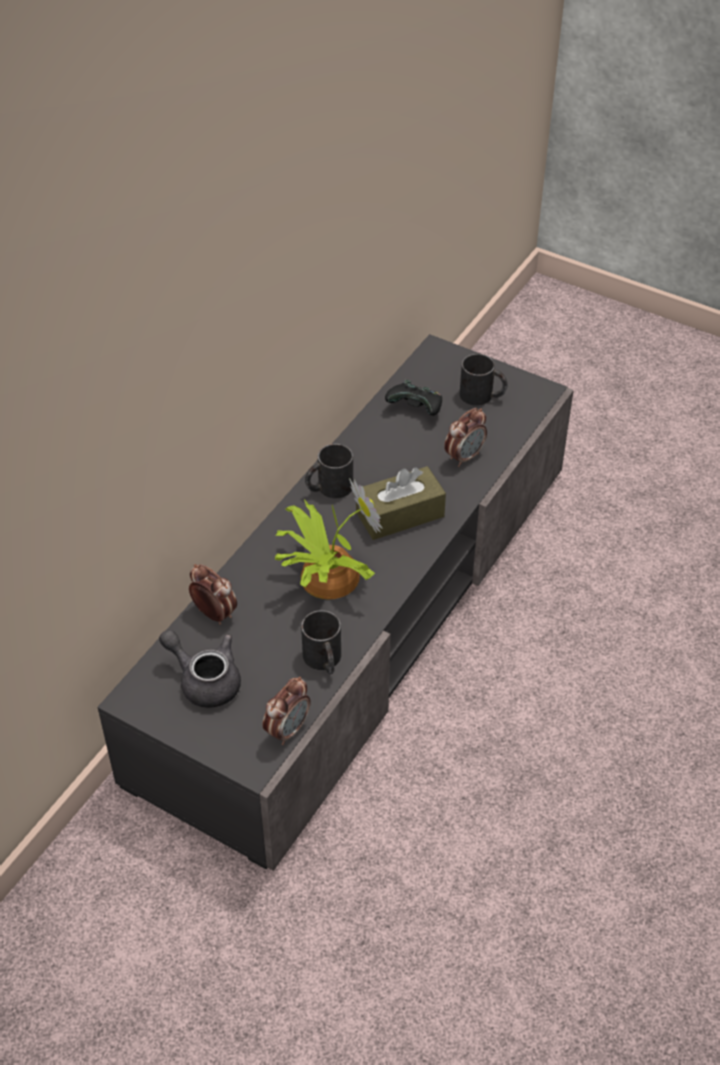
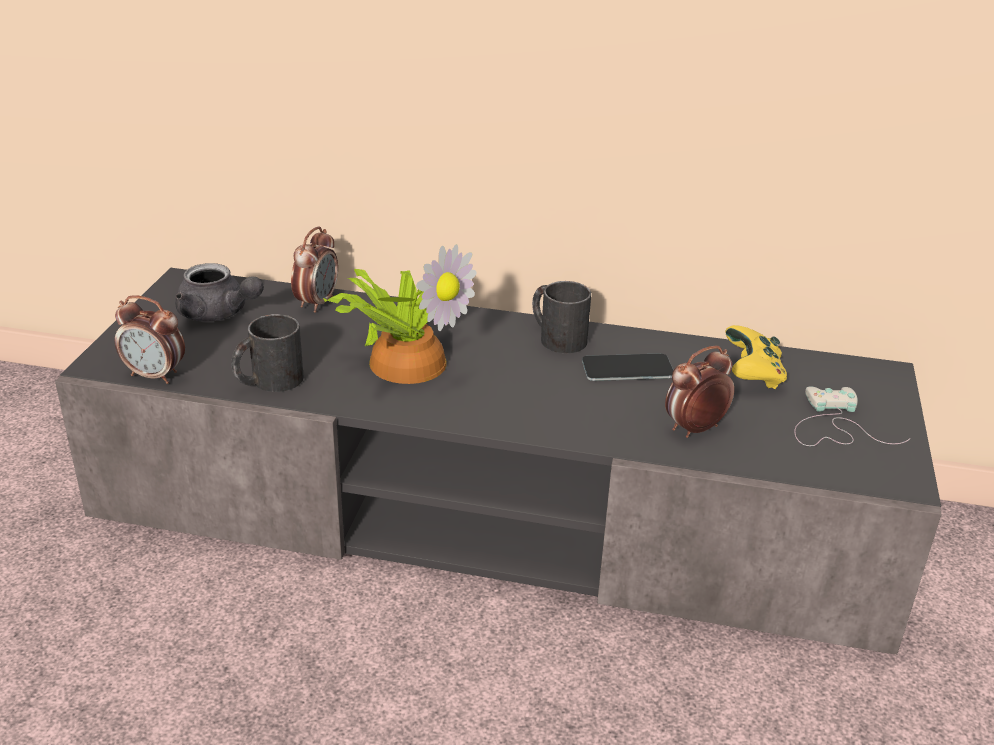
camera: 70 degrees right, 15 degrees down
grey teapot [159,629,241,708] -> grey teapot turned 105 degrees clockwise [175,263,264,322]
brown tissue box [356,466,446,540] -> none
black game controller [385,380,442,416] -> yellow game controller [725,325,787,389]
alarm clock [444,408,487,467] -> alarm clock turned 120 degrees clockwise [665,346,734,438]
black mug [460,354,508,406] -> white game controller [794,386,911,446]
none -> phone [582,353,674,381]

